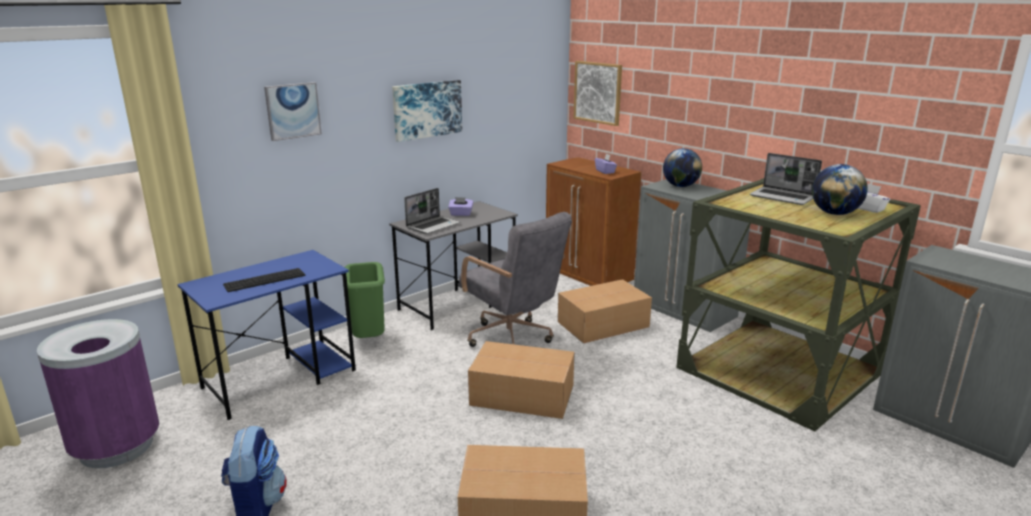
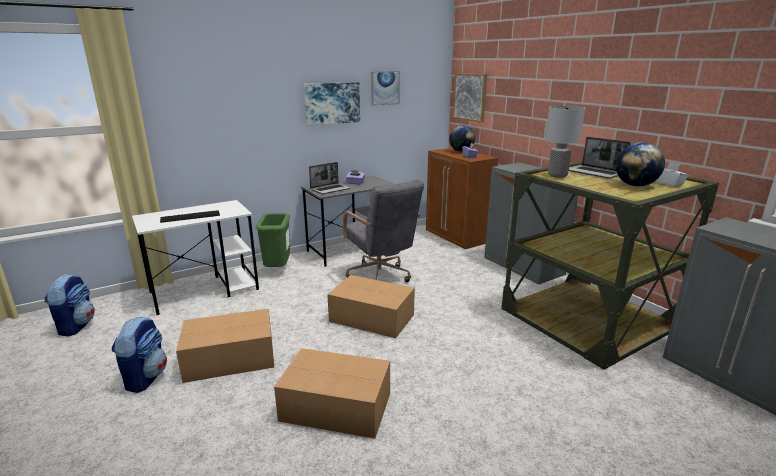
camera: 10 degrees right, 0 degrees up
purple trash can [37,319,159,468] -> backpack [45,274,95,337]
blue desk [178,250,356,420] -> white desk [132,200,259,315]
picture [264,82,322,141] -> picture moved to [371,71,400,106]
cardboard box [558,279,652,343] -> cardboard box moved to [176,309,274,383]
globe [663,148,702,187] -> globe moved to [449,125,475,152]
none -> grey table lamp [545,106,585,178]

